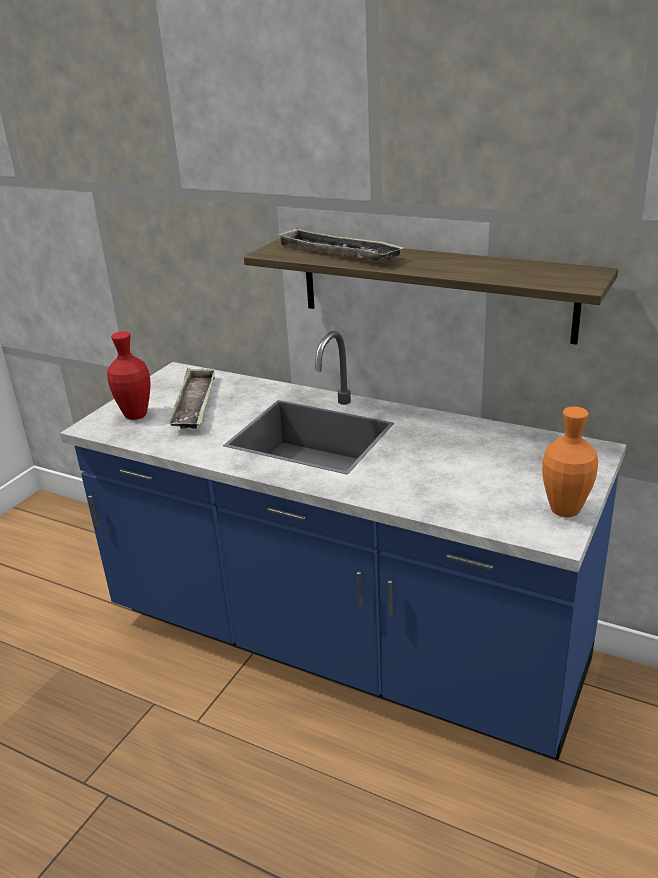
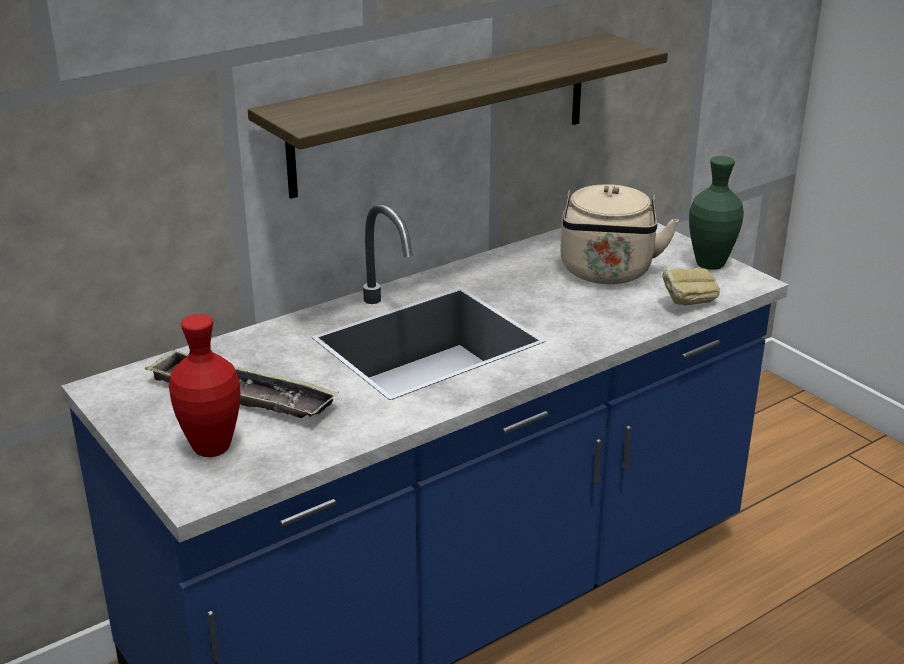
camera: 65 degrees left, 0 degrees up
tray [275,228,405,261] -> none
orange vase [542,406,598,517] -> green vase [689,156,744,270]
none -> beige kettle [560,184,679,284]
none -> bread [662,267,720,305]

